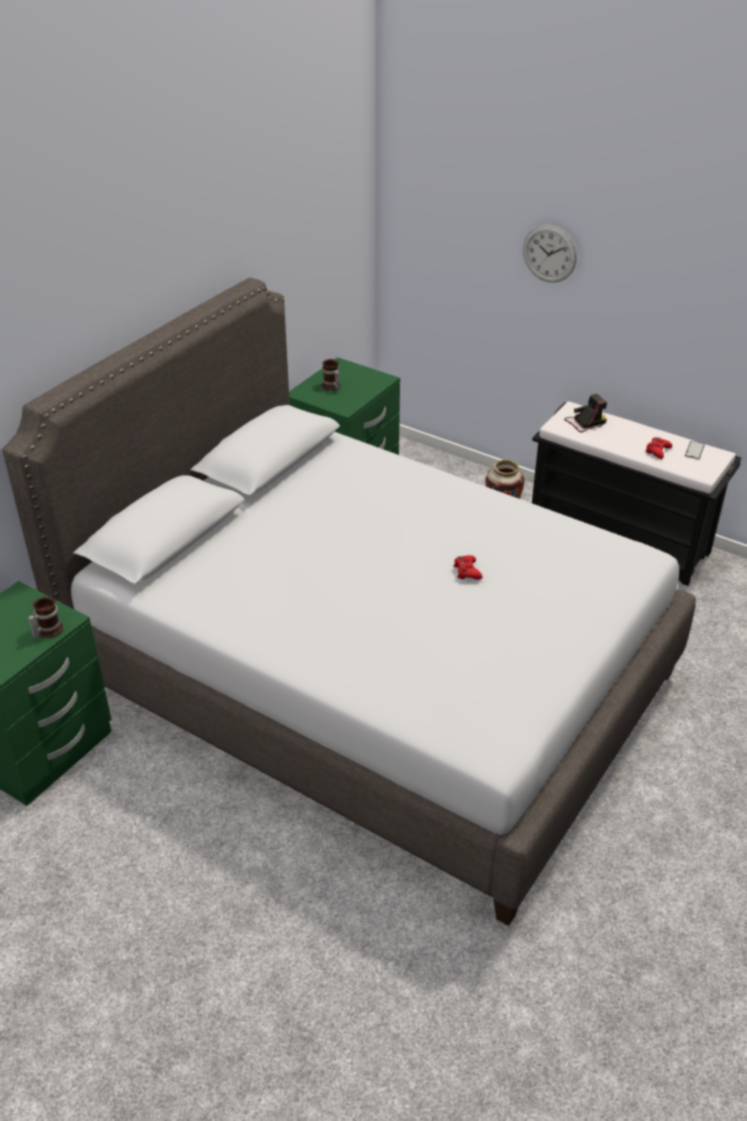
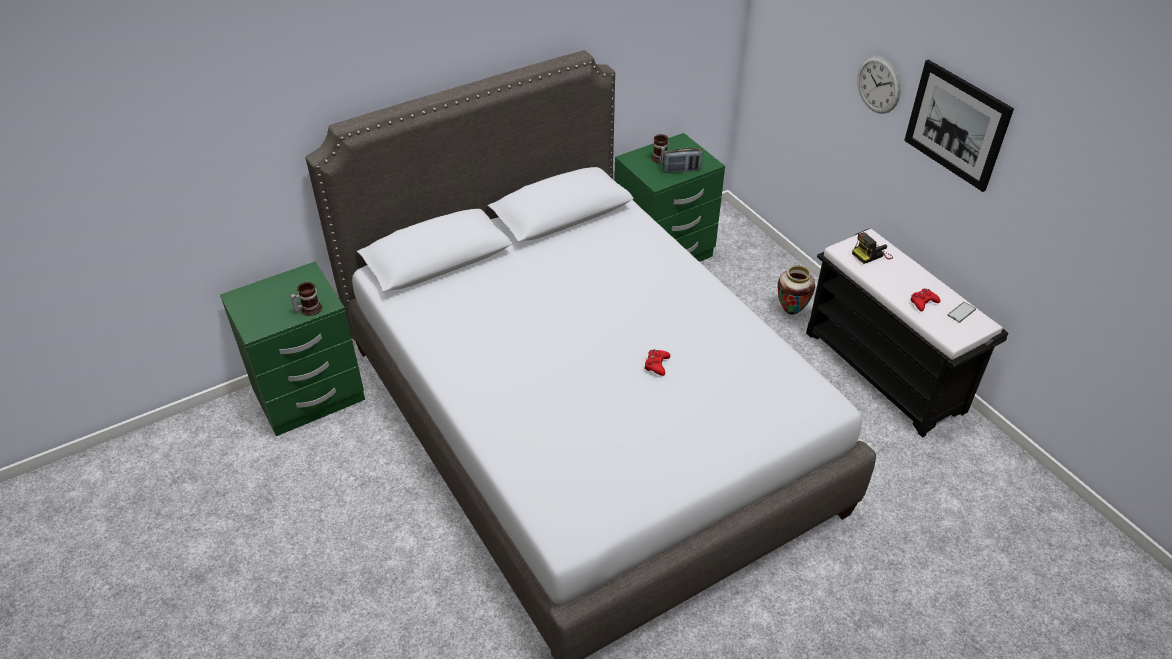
camera: 25 degrees right, 5 degrees up
camera [564,394,607,432] -> camera turned 150 degrees clockwise [852,232,893,264]
none -> radio [663,148,703,173]
none -> picture [904,60,1014,192]

